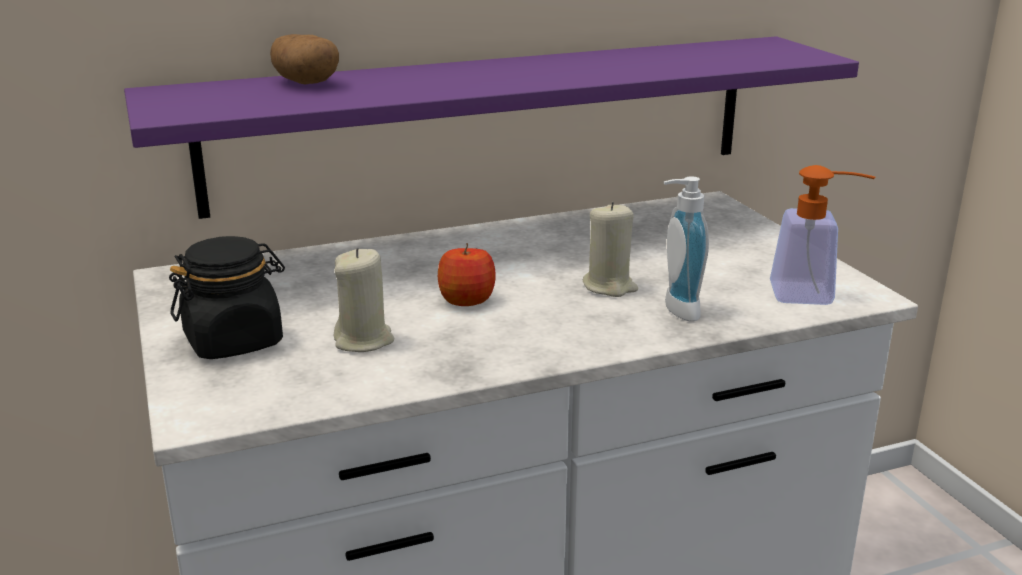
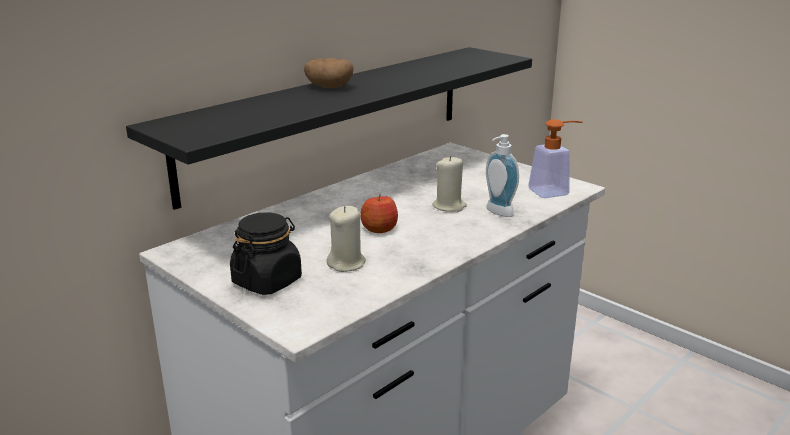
camera: 25 degrees left, 0 degrees up
purple shelf [124,36,859,219] -> black shelf [126,47,532,210]
potato [270,34,339,84] -> potato moved to [304,58,354,88]

